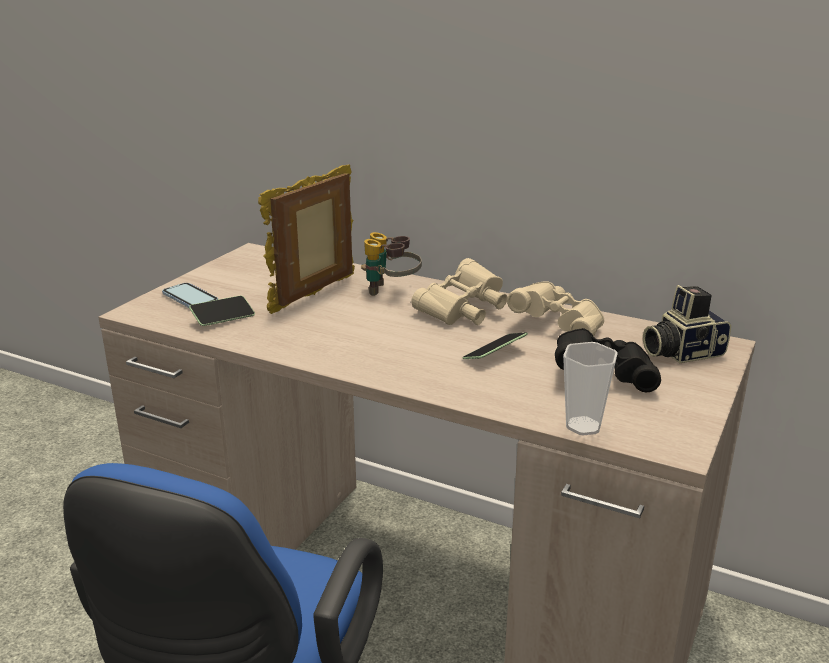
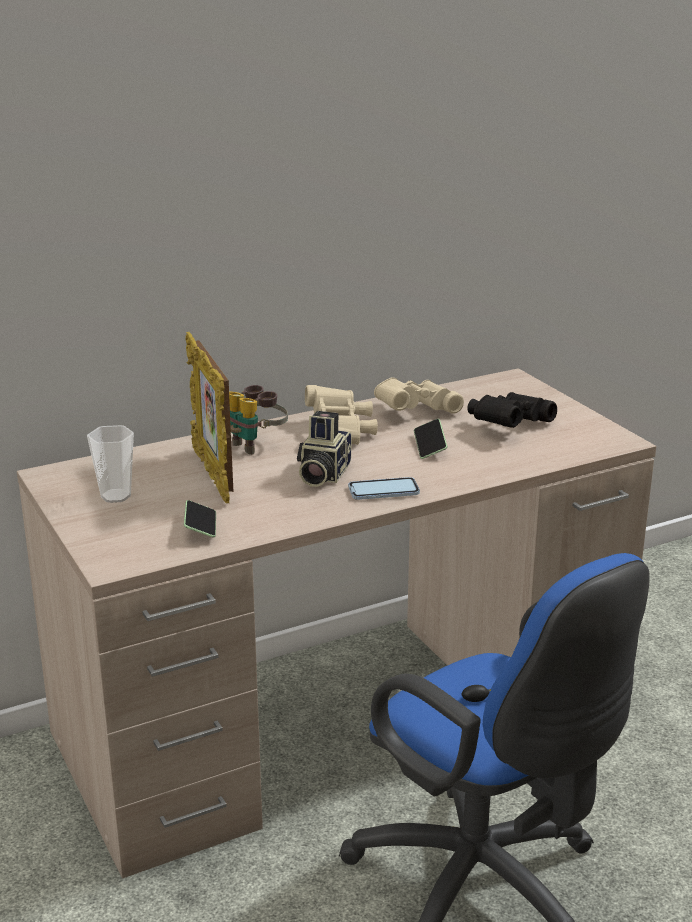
camera: 55 degrees left, 0 degrees up
phone [162,283,218,308] -> phone moved to [348,477,420,500]
cup [563,342,618,435] -> cup moved to [87,425,134,503]
camera [643,285,731,363] -> camera moved to [297,411,351,487]

